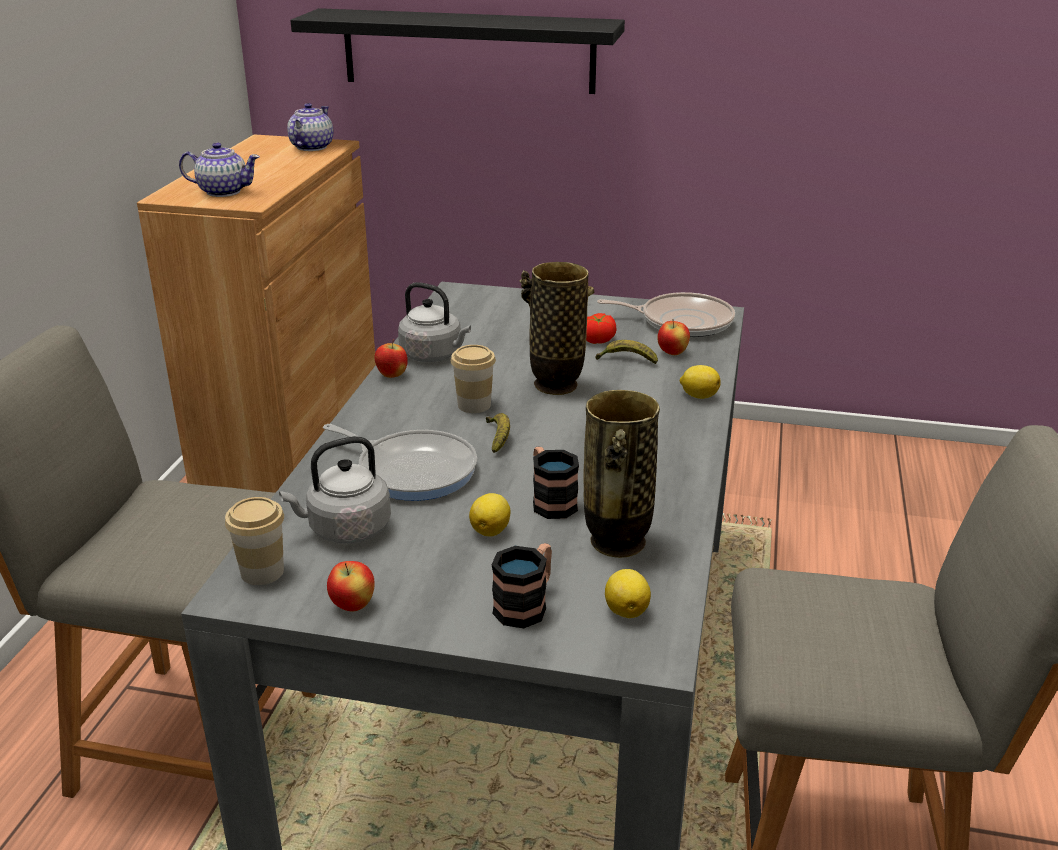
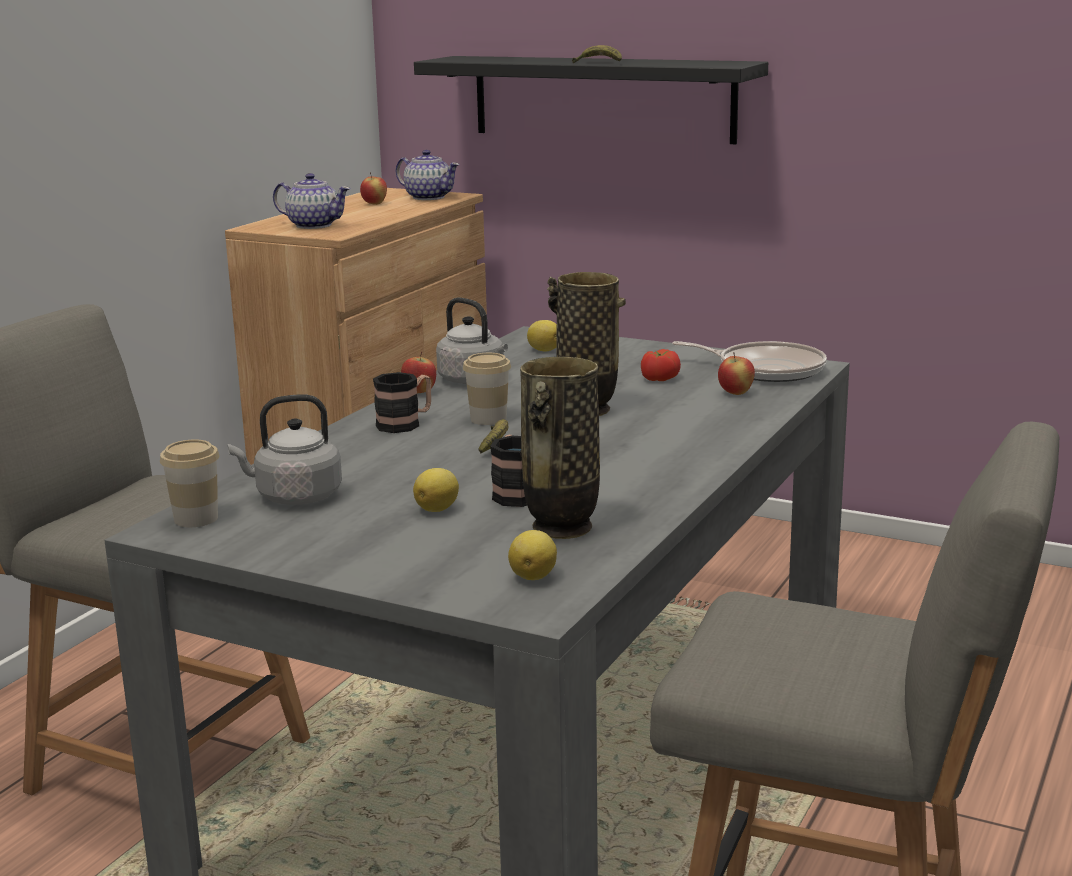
camera: 15 degrees right, 10 degrees down
teapot [287,103,333,151] -> teapot turned 90 degrees clockwise [396,150,460,200]
frying pan [323,424,477,501] -> none
apple [327,561,375,611] -> apple moved to [360,172,387,205]
mug [492,543,552,628] -> mug moved to [373,372,431,433]
banana [595,340,658,364] -> banana moved to [572,45,622,63]
lemon [679,365,721,399] -> lemon moved to [527,320,557,352]

